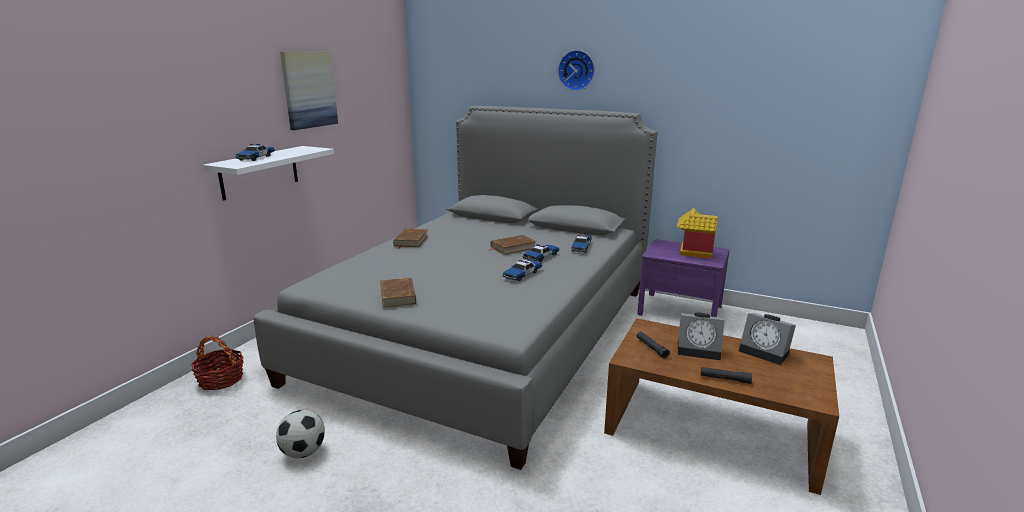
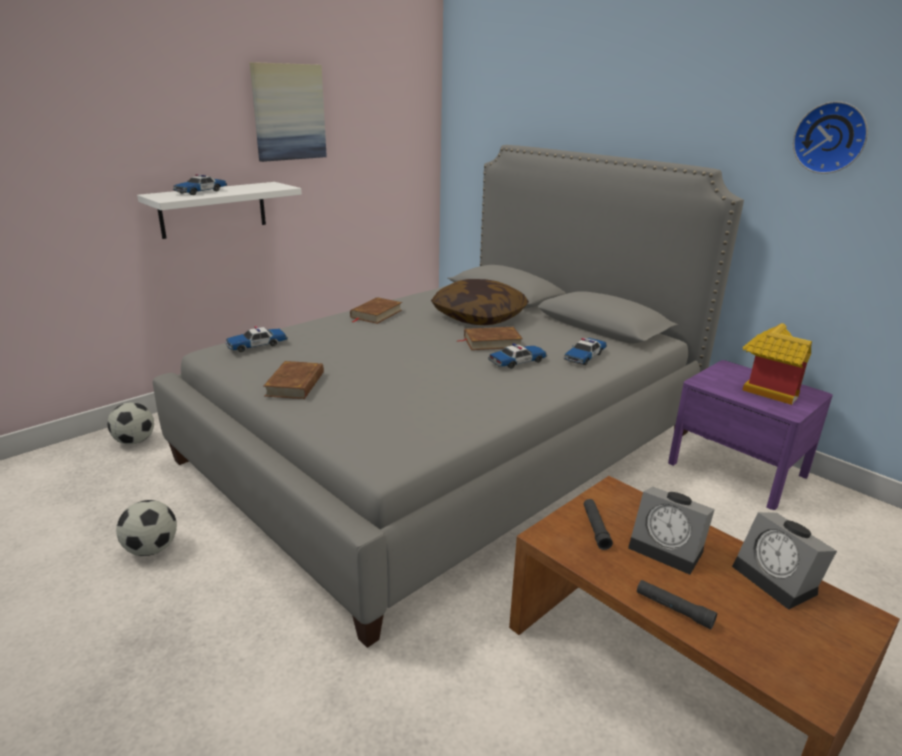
camera: 20 degrees right, 5 degrees up
basket [191,336,244,390] -> football [107,402,154,445]
toy car [502,260,542,281] -> toy car moved to [225,326,288,352]
wall clock [558,50,595,91] -> wall clock moved to [793,101,868,174]
none -> pillow [431,279,529,325]

